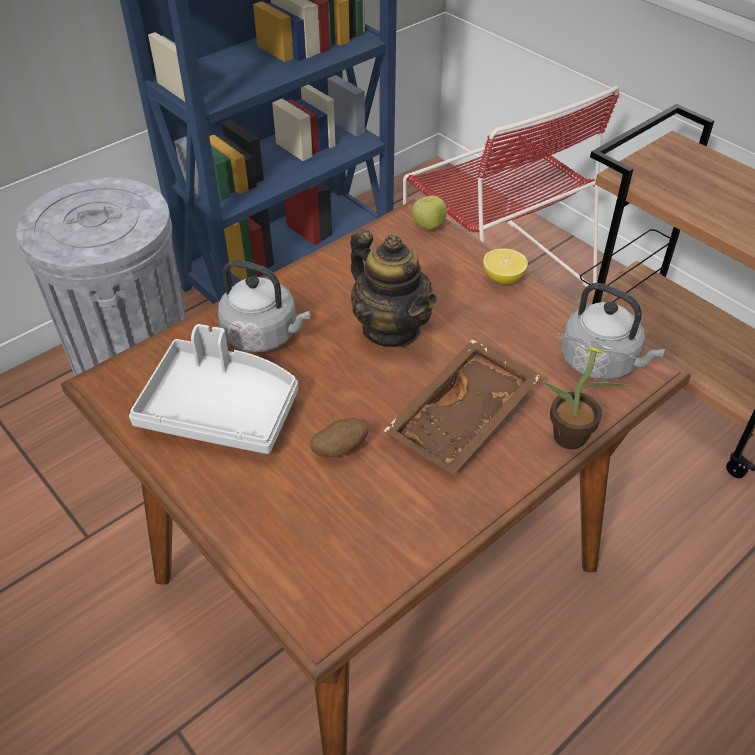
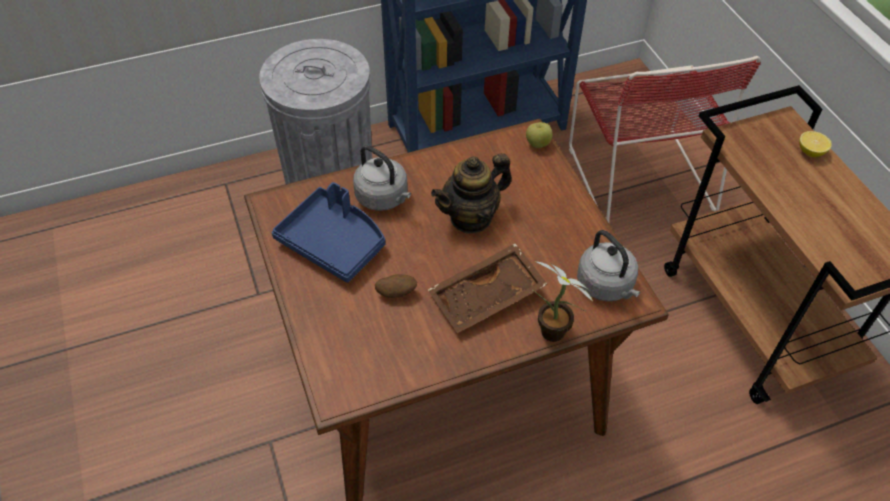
camera: 20 degrees right, 5 degrees up
grey tray [129,324,298,454] -> blue tray [272,182,385,283]
teapot [350,229,437,347] -> teapot turned 75 degrees clockwise [431,153,512,234]
lemon [483,249,528,285] -> lemon moved to [799,131,832,157]

